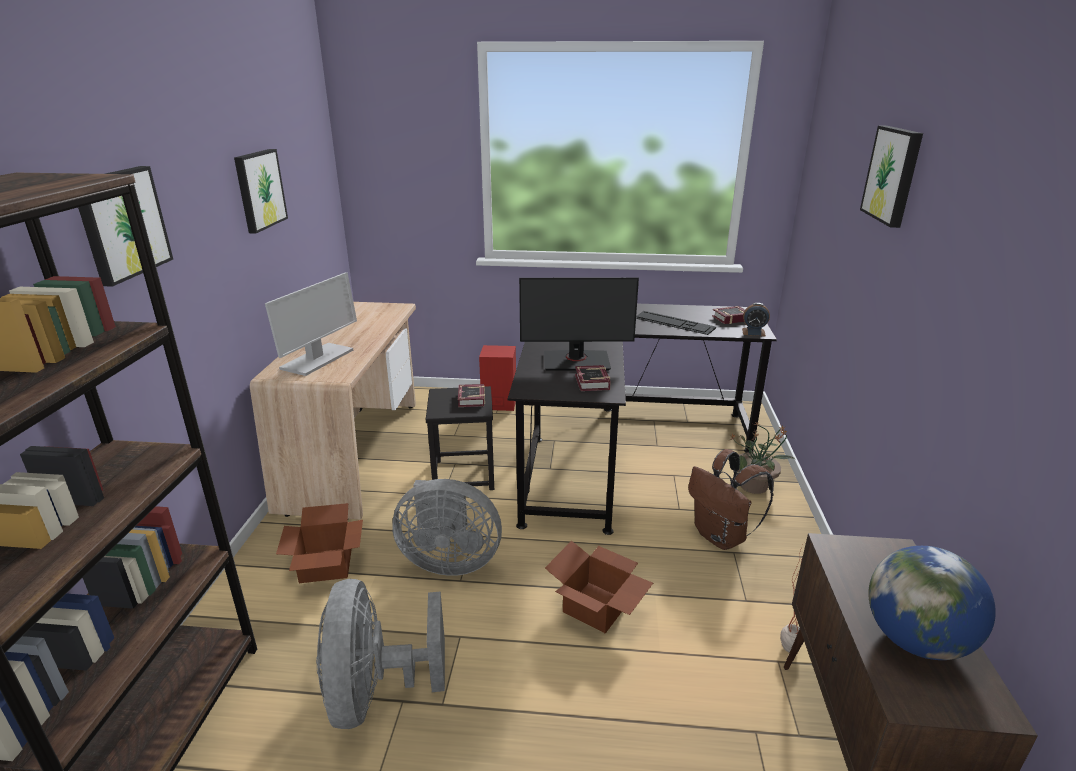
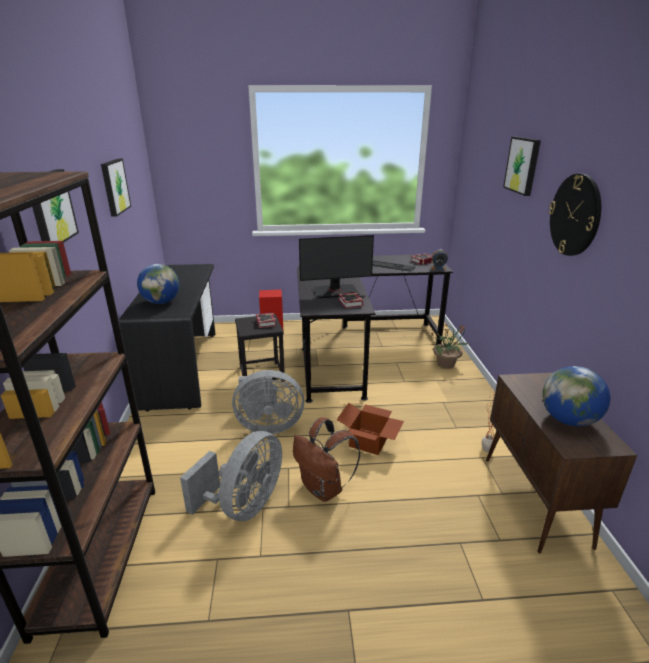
camera: 10 degrees left, 0 degrees up
beige desk [250,302,416,519] -> black desk [119,264,215,411]
monitor [265,272,357,376] -> globe [137,264,179,304]
cardboard box [276,503,363,583] -> none
grey fan [316,579,445,729] -> grey fan turned 135 degrees counterclockwise [180,431,282,521]
brown backpack [688,449,774,550] -> brown backpack moved to [293,417,360,502]
none -> wall clock [549,174,601,256]

